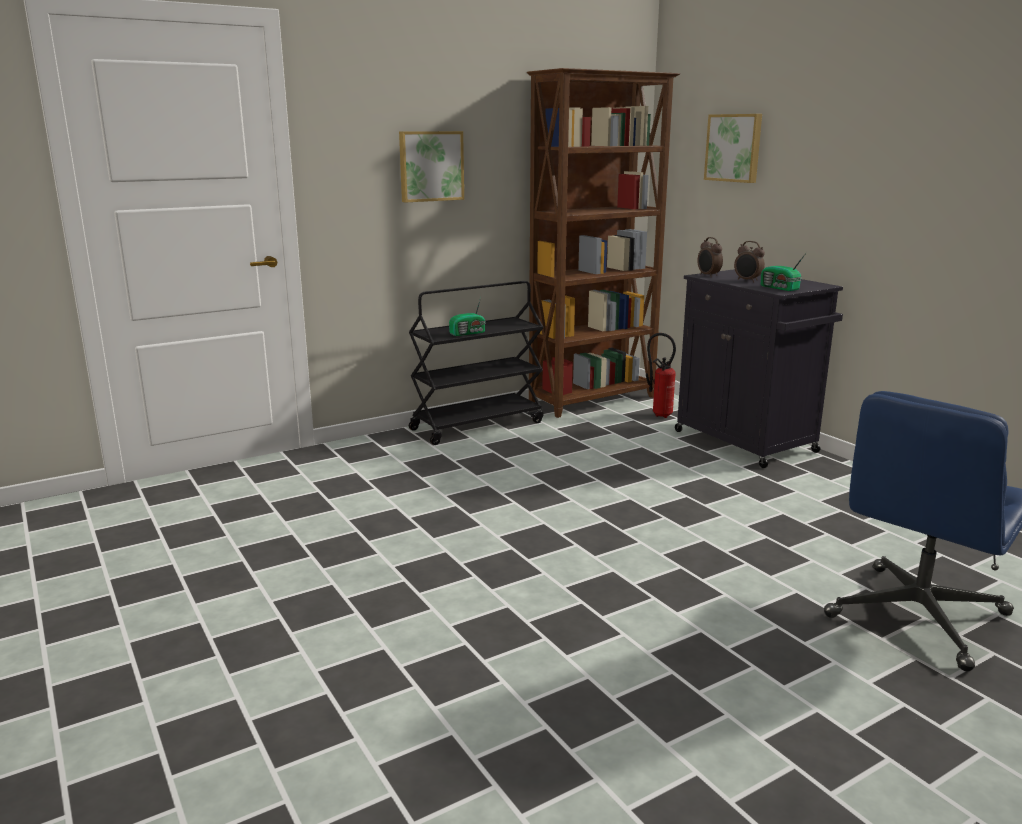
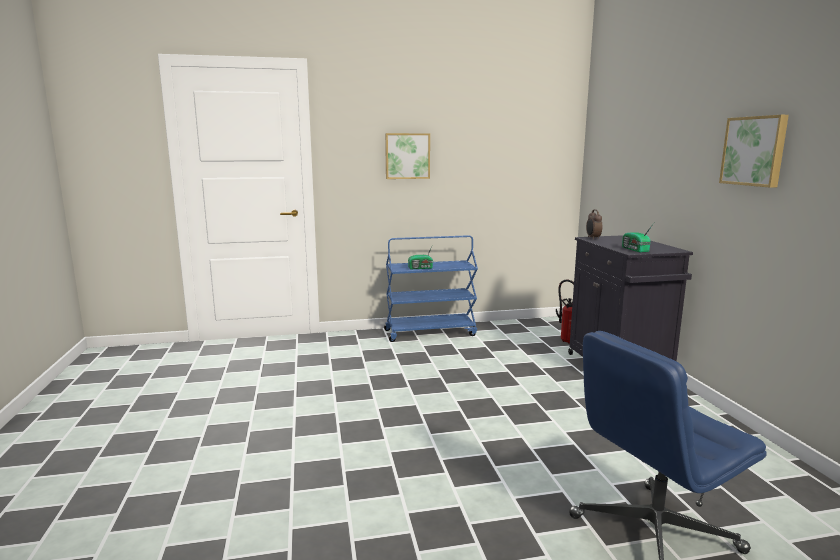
camera: 20 degrees right, 5 degrees down
black cart [409,281,544,445] -> blue cart [384,235,478,342]
brown bookcase [527,68,680,418] -> none
picture [704,114,762,183] -> picture moved to [719,115,789,188]
alarm clock [734,241,765,282] -> none

